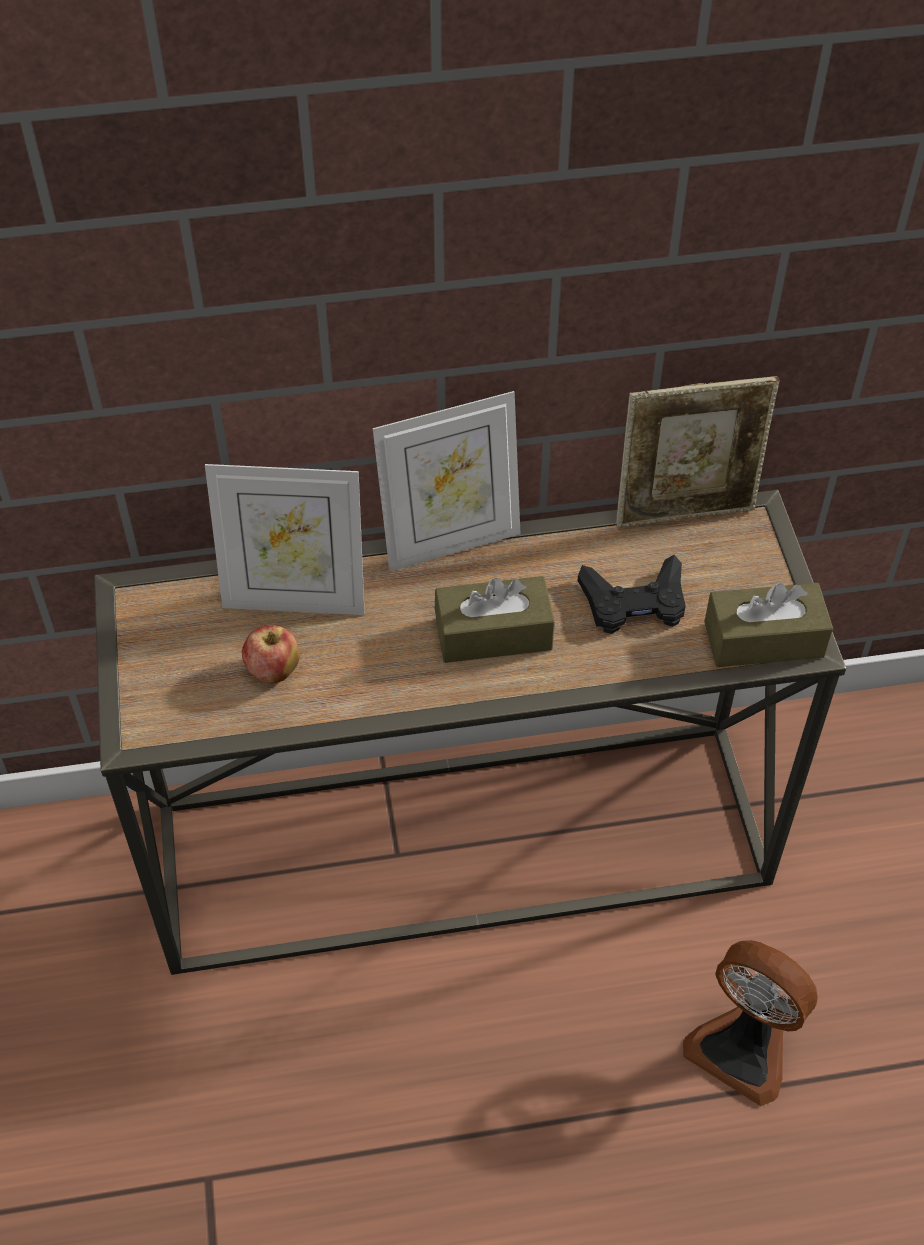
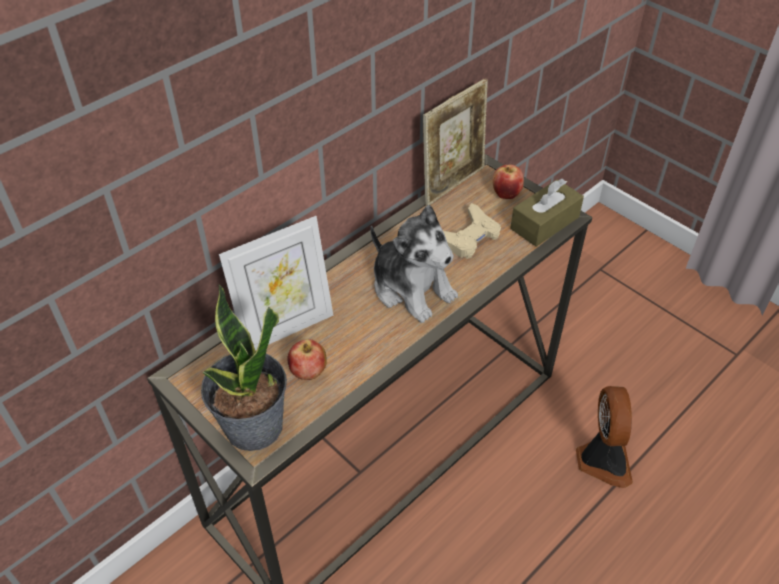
camera: 35 degrees left, 5 degrees down
picture frame [373,391,521,571] -> none
brown tissue box [435,576,555,663] -> plush toy [371,205,458,323]
black game controller [577,555,686,634] -> beige game controller [443,203,501,259]
fan [683,940,818,1106] -> fan turned 90 degrees counterclockwise [576,386,633,488]
none -> potted plant [201,284,287,451]
none -> apple [492,165,524,199]

